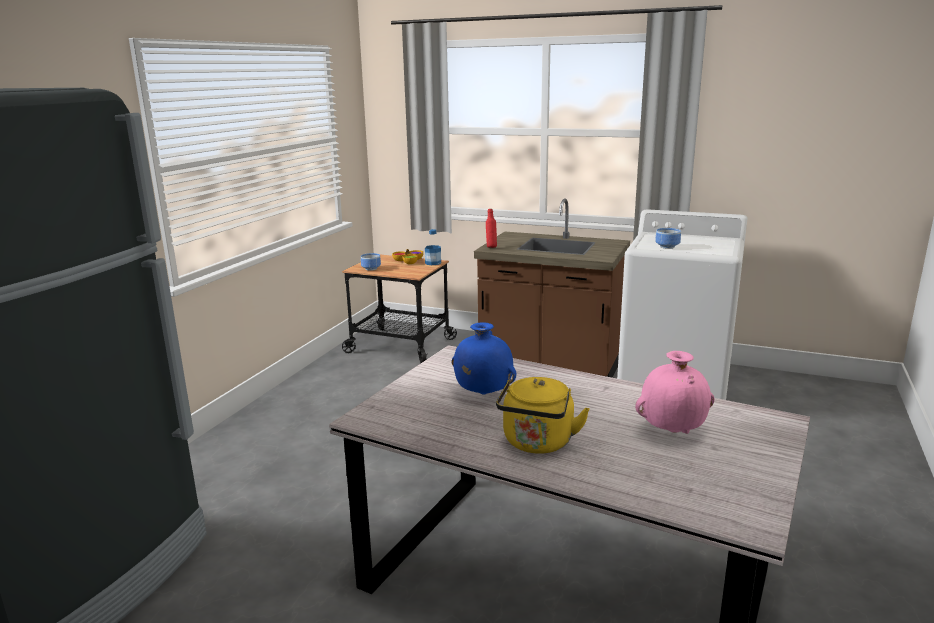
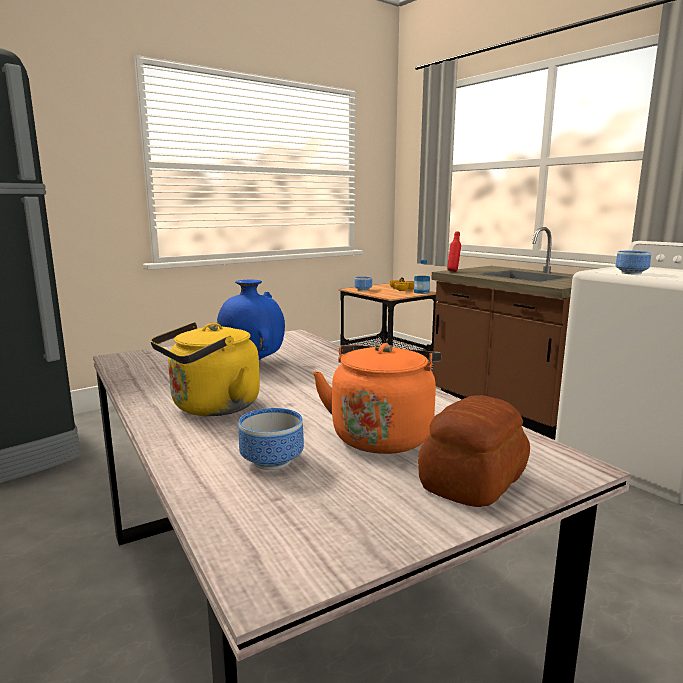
camera: 30 degrees right, 5 degrees down
pink vase [635,351,715,434] -> orange kettle [313,343,441,454]
none -> bowl [239,408,304,470]
none -> bread [418,395,530,507]

